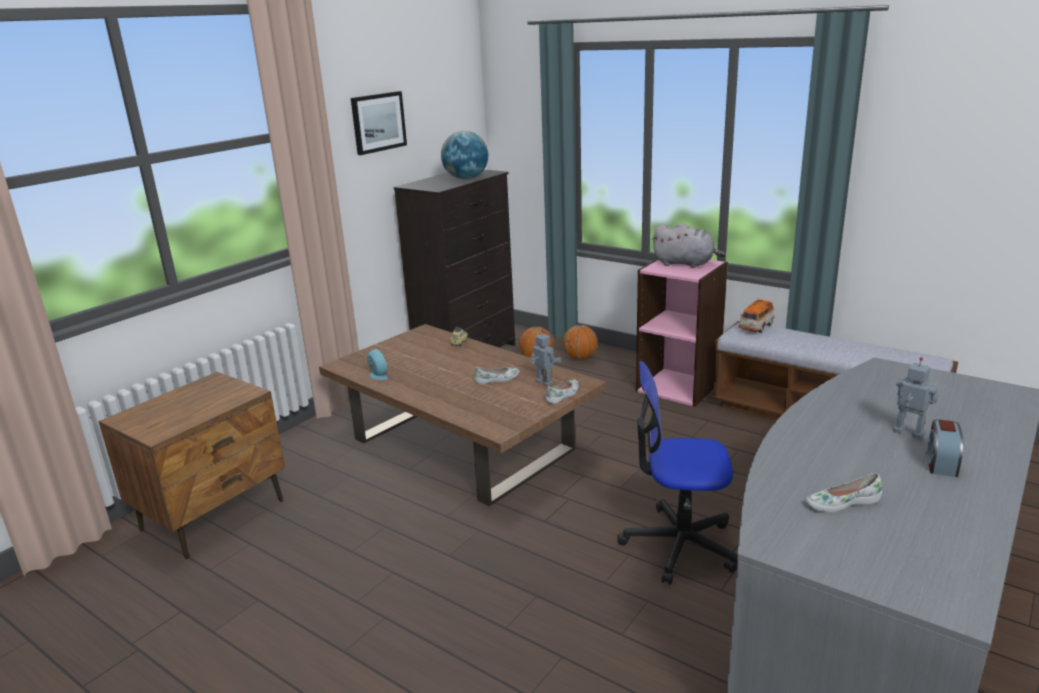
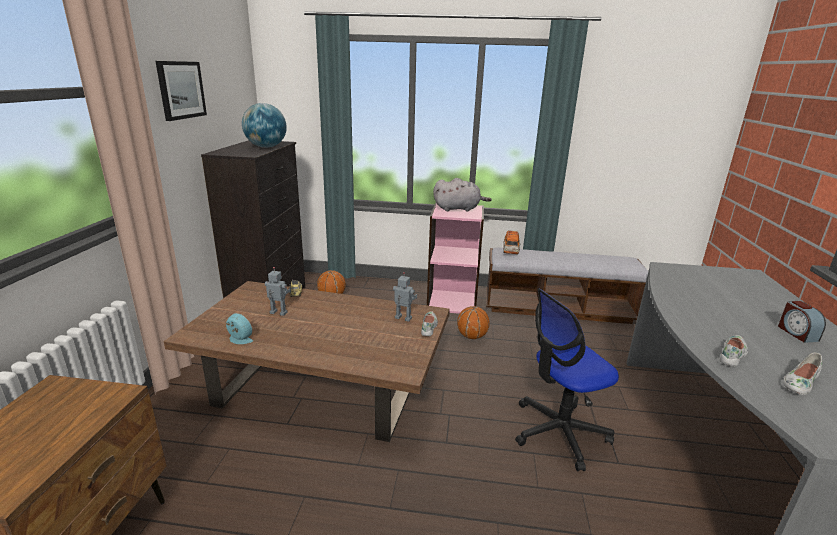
camera: 30 degrees left, 0 degrees up
white shoe [474,367,520,384] -> white shoe moved to [720,335,748,367]
basketball [563,325,597,360] -> basketball moved to [457,306,490,339]
toy robot [893,357,938,439] -> toy robot moved to [265,267,292,316]

